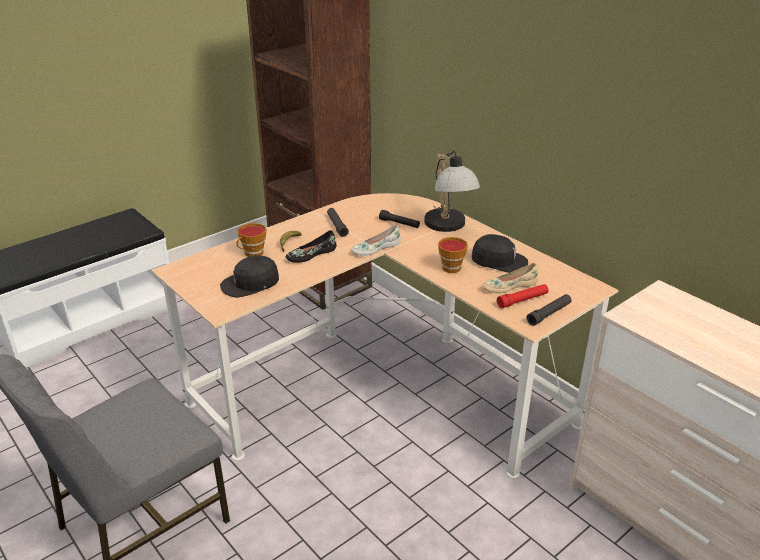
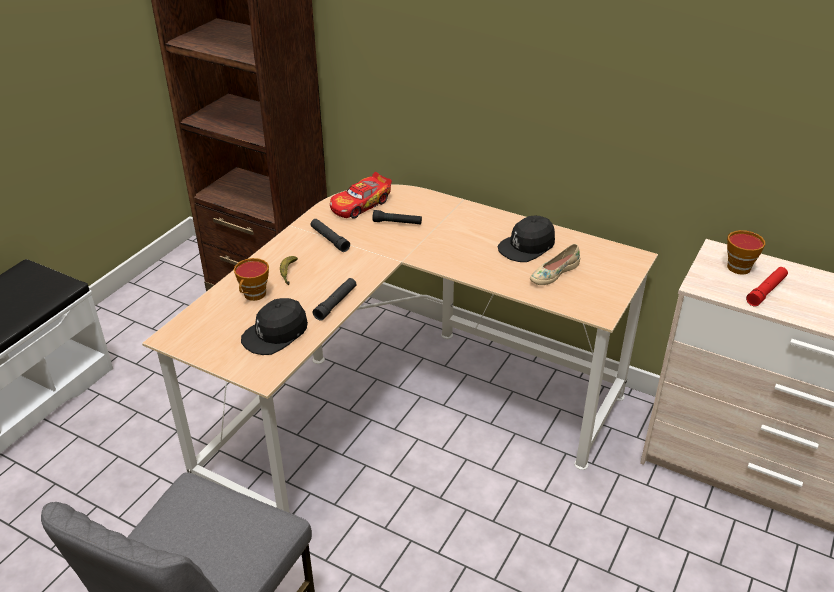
camera: 20 degrees left, 5 degrees up
black shoe [286,230,336,263] -> none
white shoe [351,225,401,256] -> none
table lamp [424,150,480,232] -> none
cup [438,237,468,273] -> cup moved to [727,230,765,275]
black cap [472,234,528,273] -> black cap turned 150 degrees clockwise [498,216,555,262]
red flashlight [497,284,549,308] -> red flashlight moved to [746,267,788,307]
black flashlight [527,294,572,326] -> black flashlight moved to [313,278,356,321]
none -> toy car [330,172,392,219]

